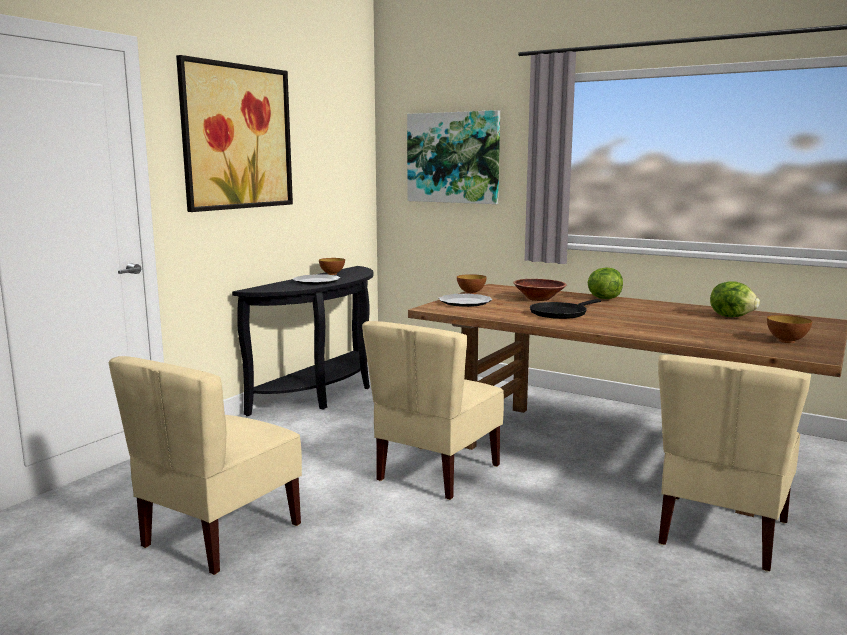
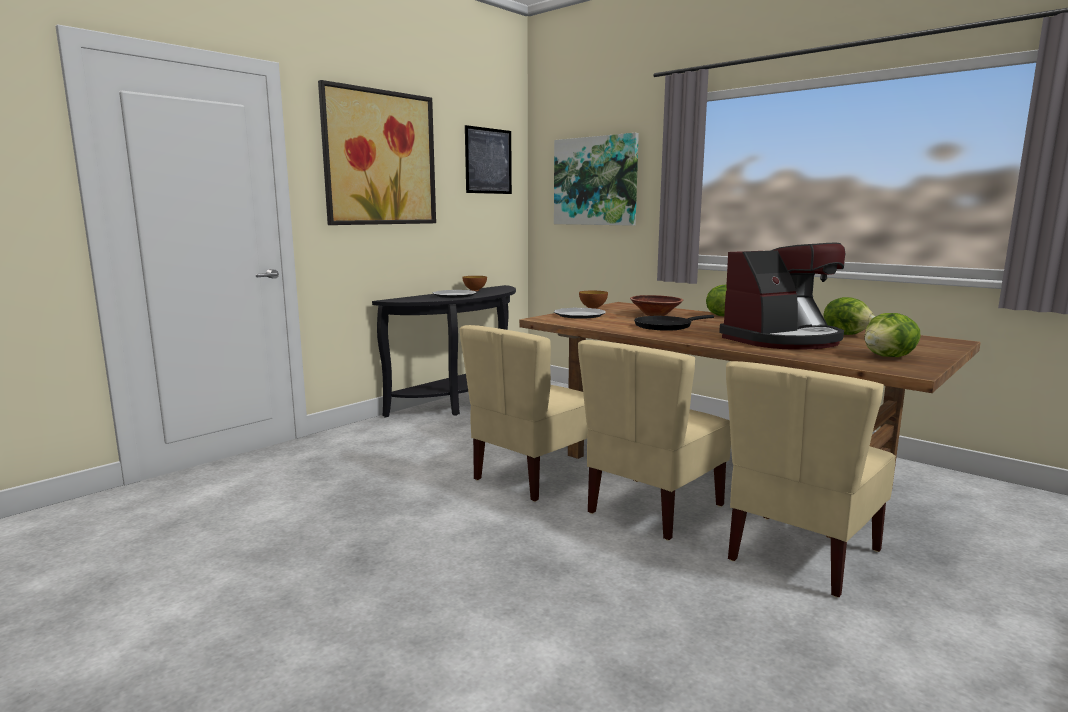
camera: 10 degrees right, 0 degrees up
beige chair [109,356,302,575] -> beige chair moved to [578,340,731,541]
bowl [767,315,812,343] -> lettuce [864,313,921,357]
none -> picture [465,125,512,194]
none -> coffee machine [719,243,845,350]

